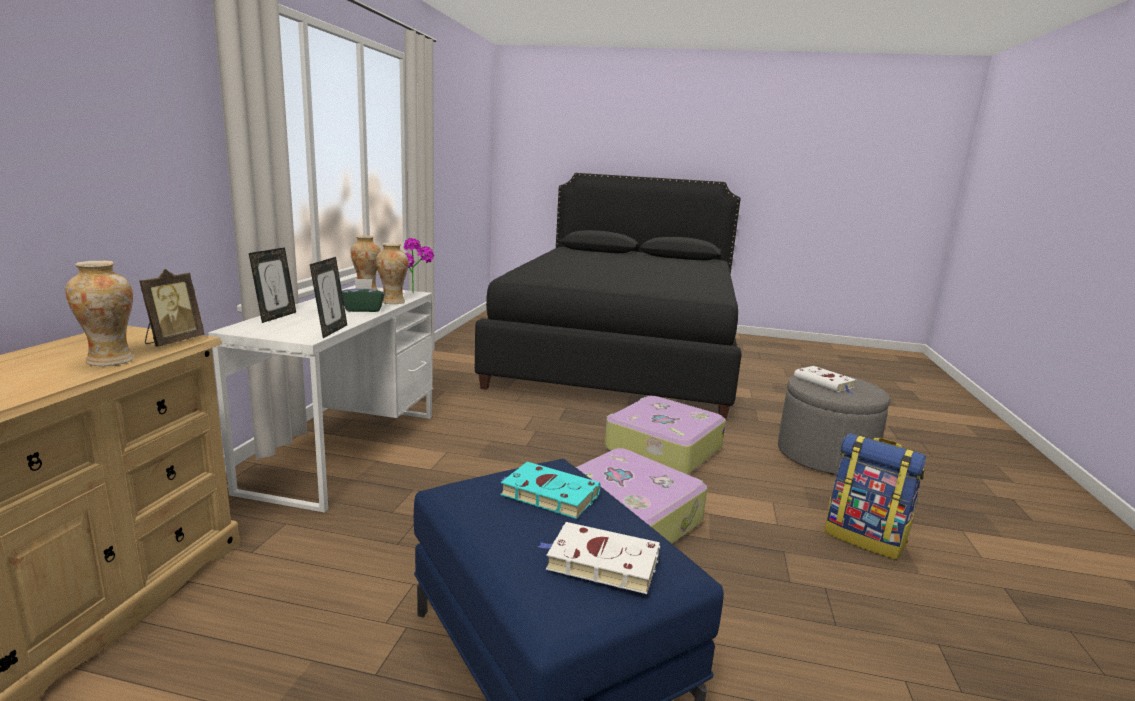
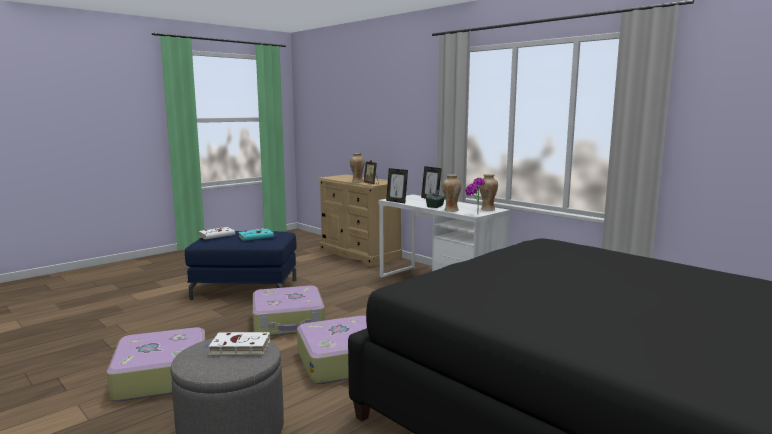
camera: 125 degrees right, 5 degrees down
backpack [824,433,926,560] -> suitcase [107,327,206,402]

